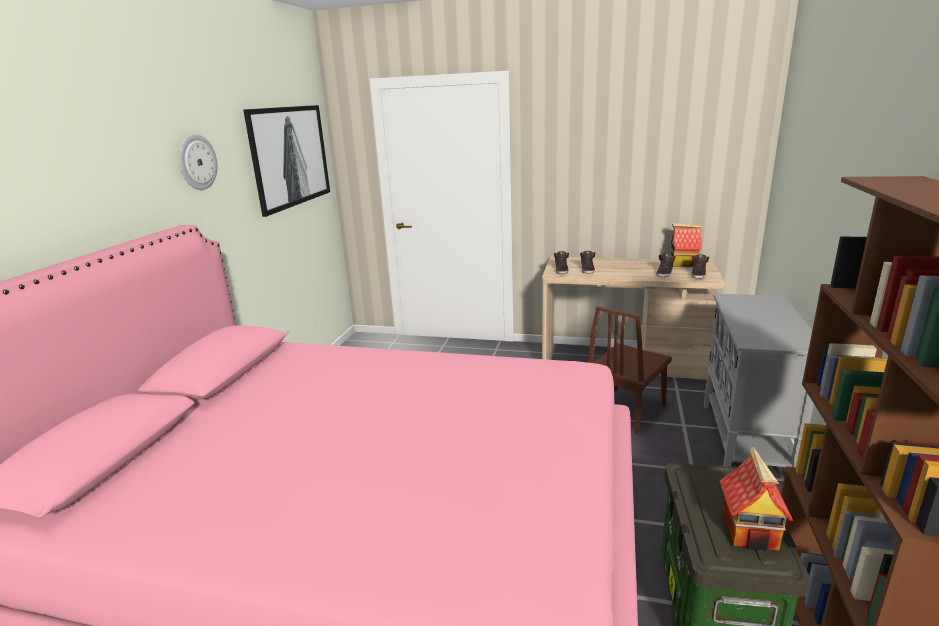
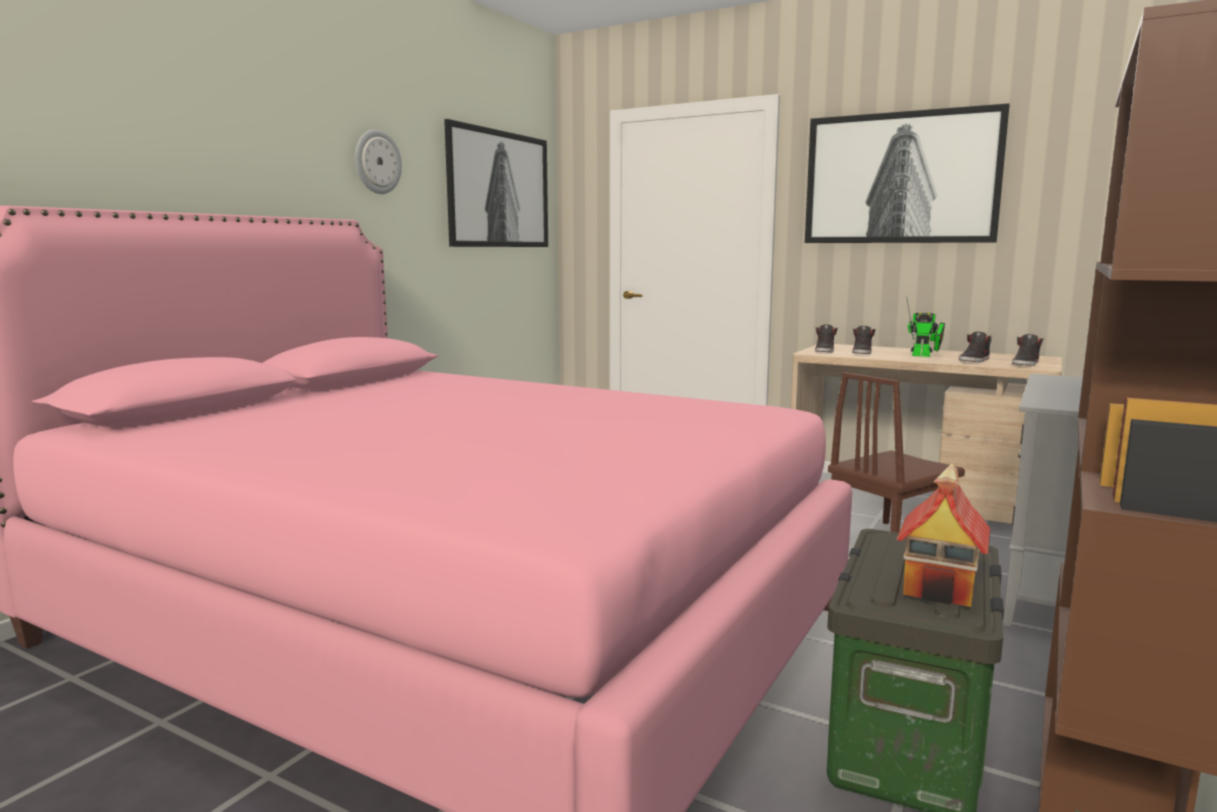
camera: 15 degrees right, 10 degrees down
toy house [671,223,702,267] -> none
none -> picture [805,103,1010,243]
none -> toy robot [906,296,945,357]

